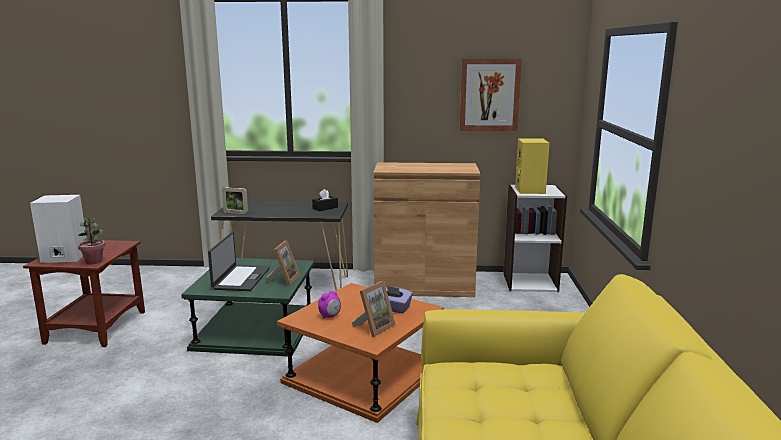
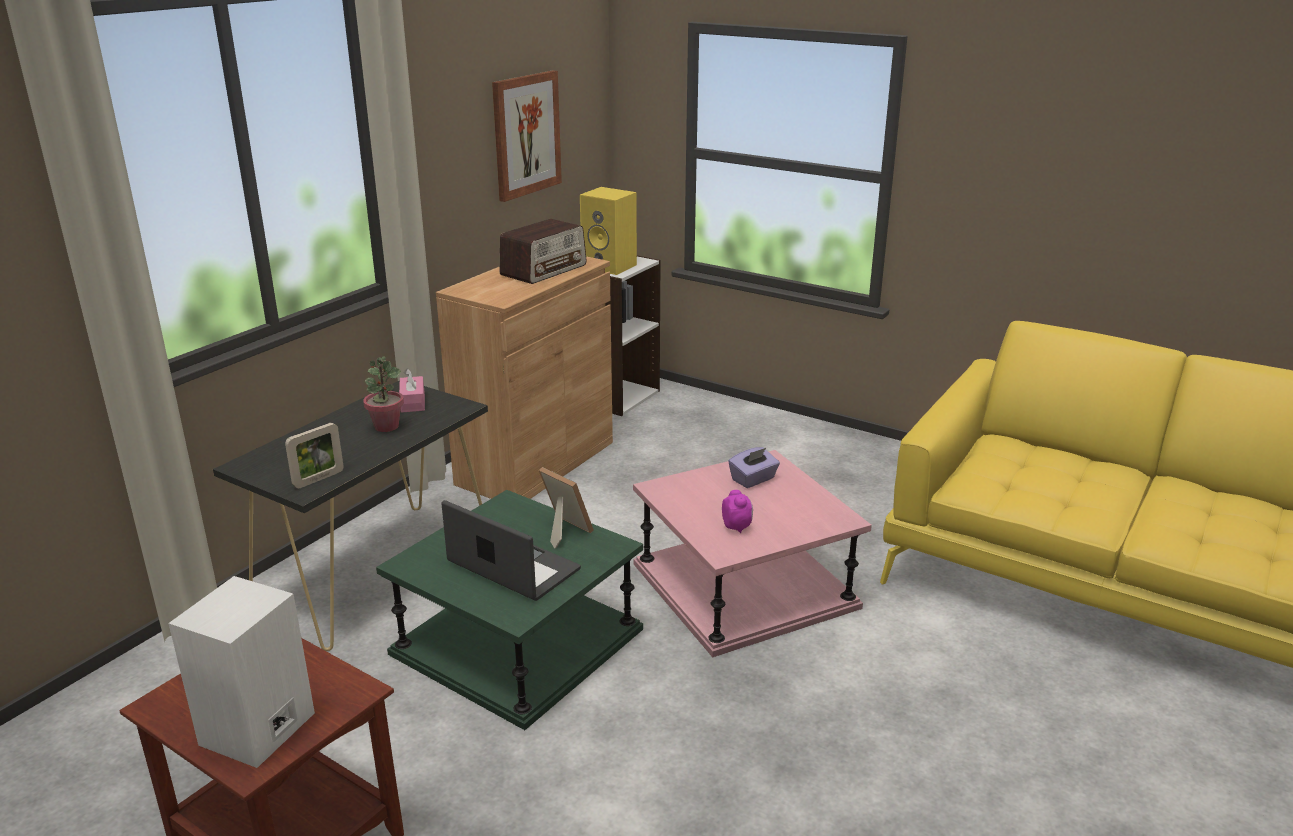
camera: 60 degrees left, 10 degrees up
potted plant [78,218,105,265] -> potted plant moved to [363,357,404,432]
orange side table [277,283,444,423] -> pink side table [633,450,872,657]
black tissue box [312,189,338,211] -> pink tissue box [399,369,425,412]
picture frame [352,281,396,337] -> none
none -> radio [499,219,587,284]

